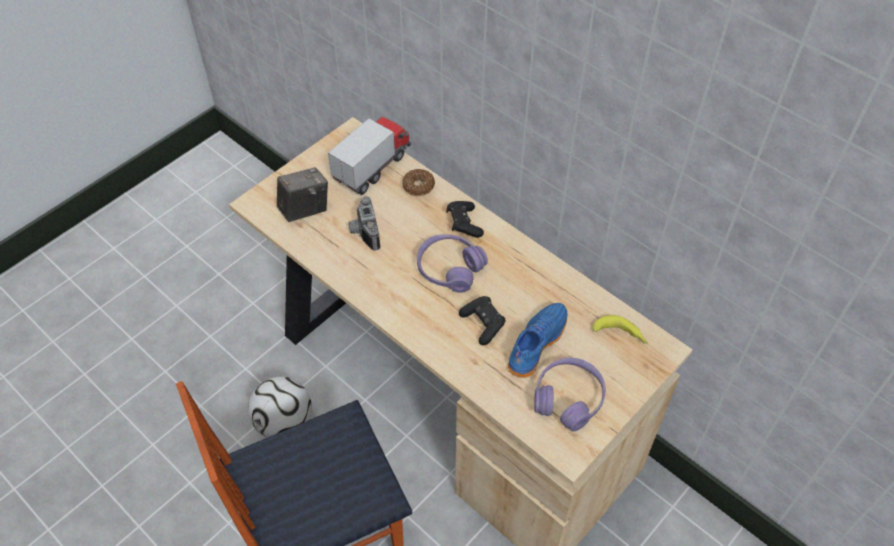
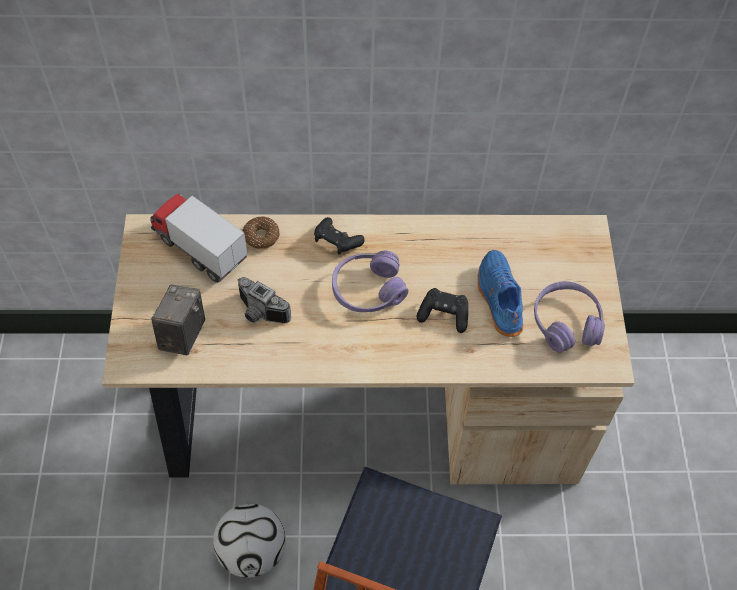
camera: 45 degrees left, 5 degrees up
toy truck [328,117,411,195] -> toy truck turned 45 degrees counterclockwise [150,193,248,283]
banana [592,315,648,344] -> none

